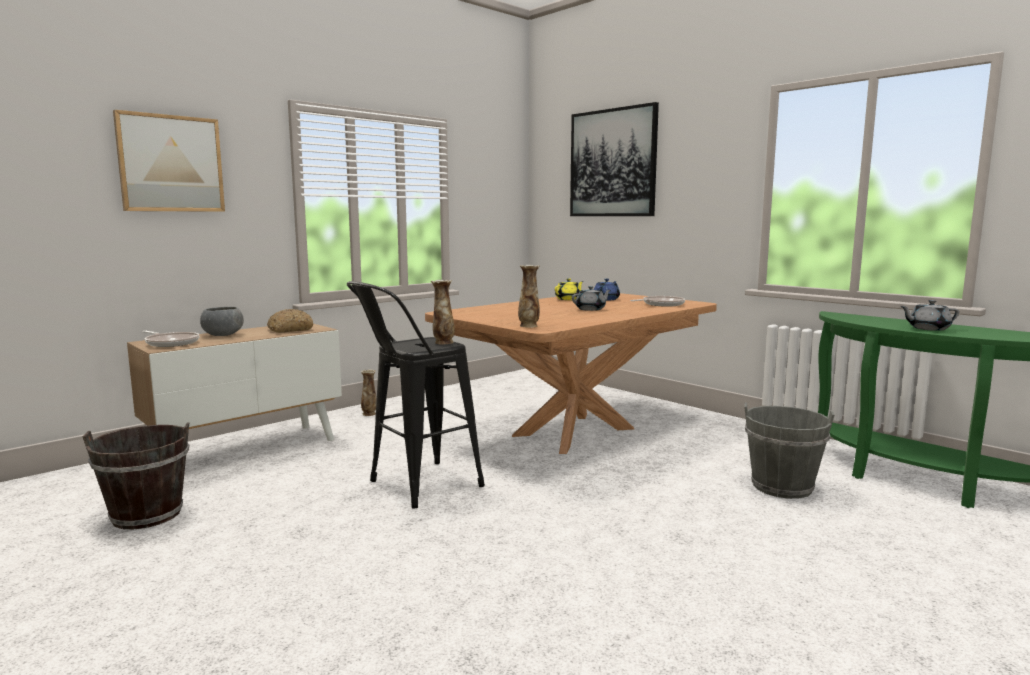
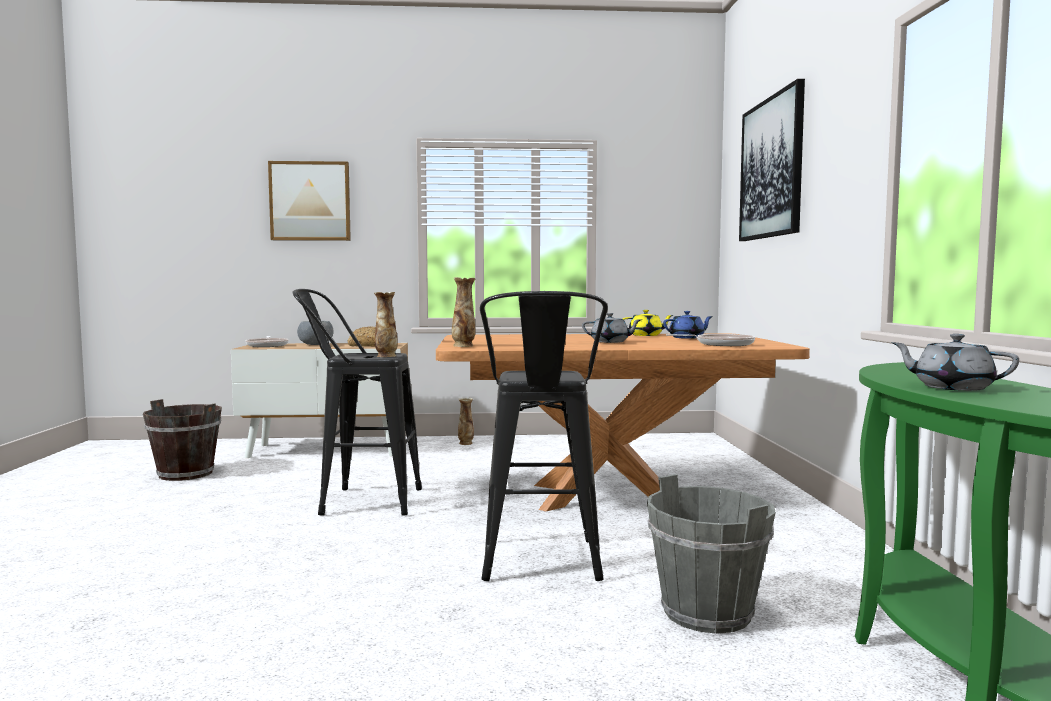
camera: 40 degrees right, 5 degrees down
none -> black stool [480,291,608,581]

